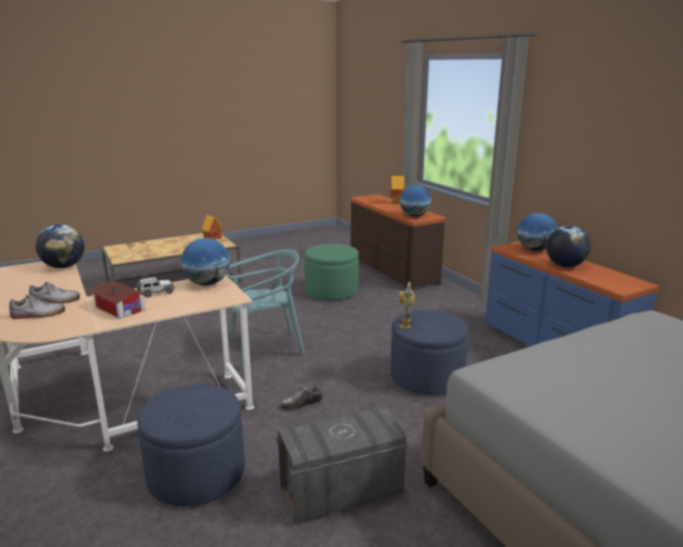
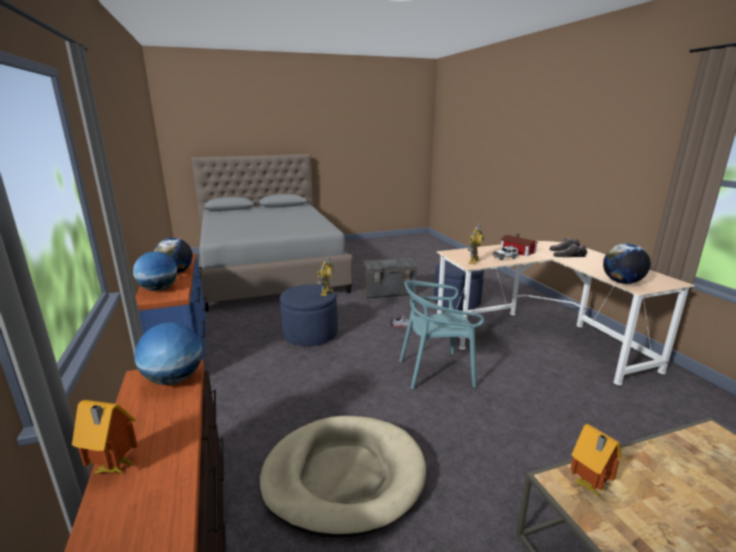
camera: 170 degrees left, 0 degrees up
globe [181,238,230,286] -> toy robot [468,223,484,265]
green ottoman [304,244,359,300] -> beige dog bed [259,416,426,537]

